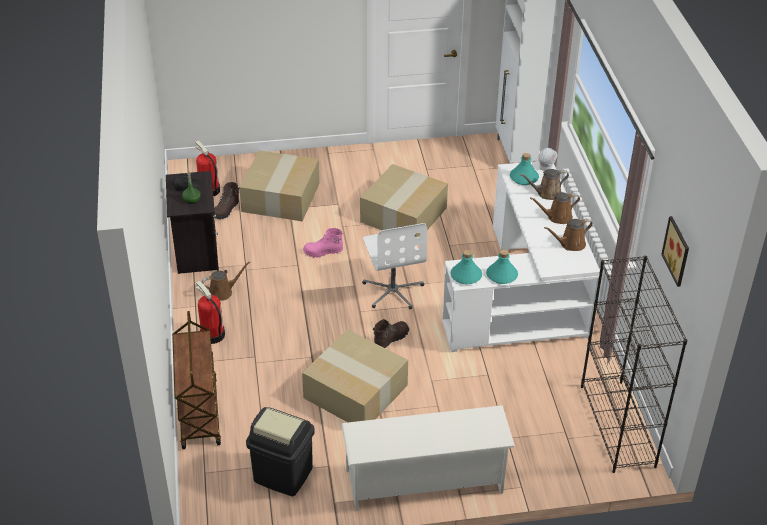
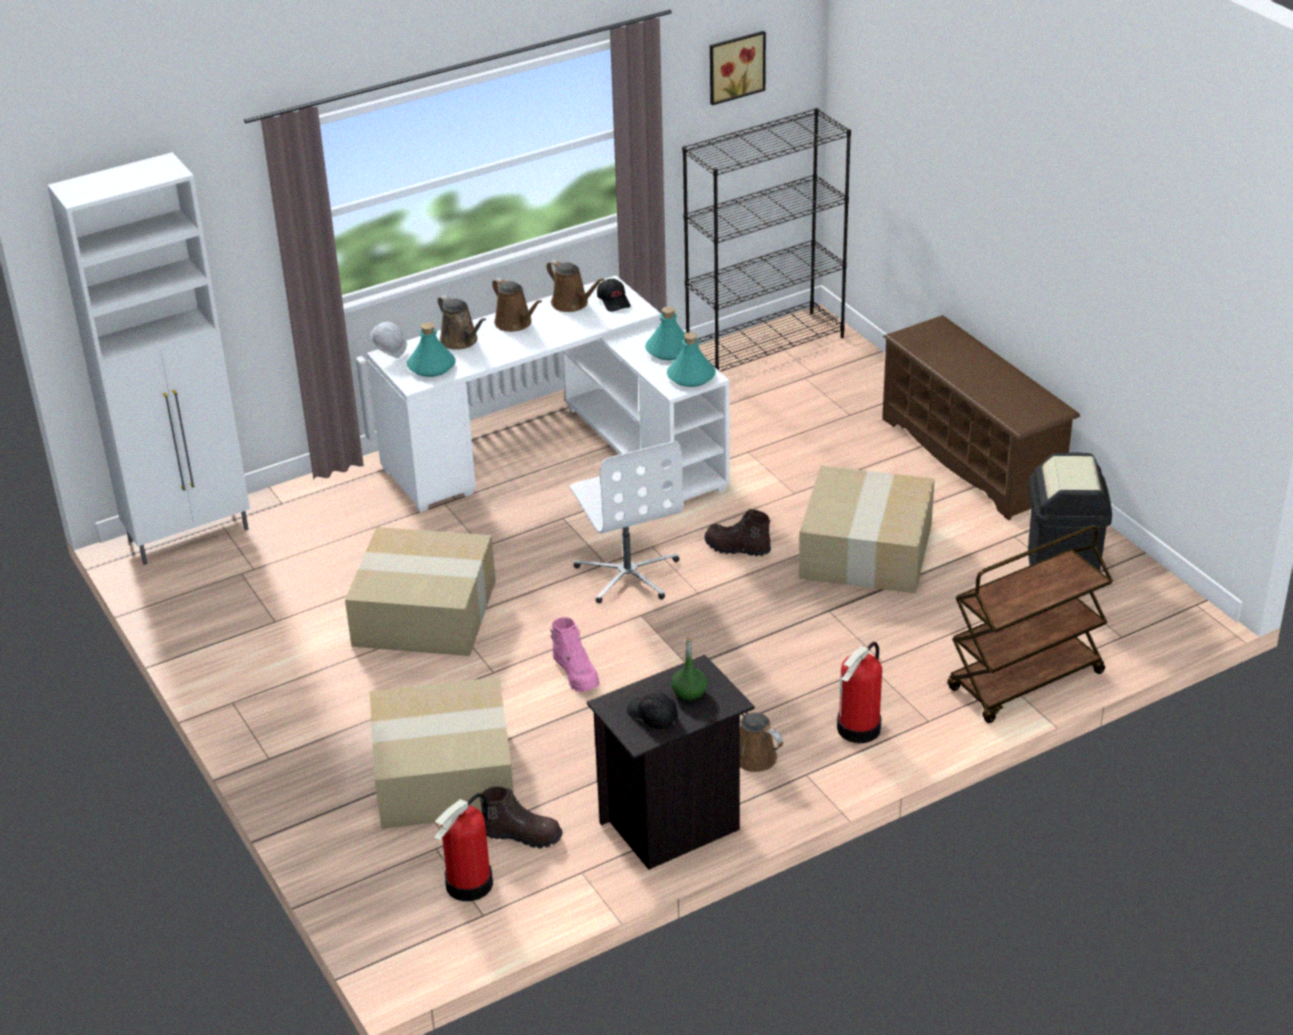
camera: 110 degrees left, 5 degrees down
white shoe rack [341,405,515,511] -> brown shoe rack [882,315,1080,520]
white office chair [362,223,427,309] -> white office chair turned 105 degrees clockwise [569,441,684,604]
none -> black cap [597,279,630,312]

